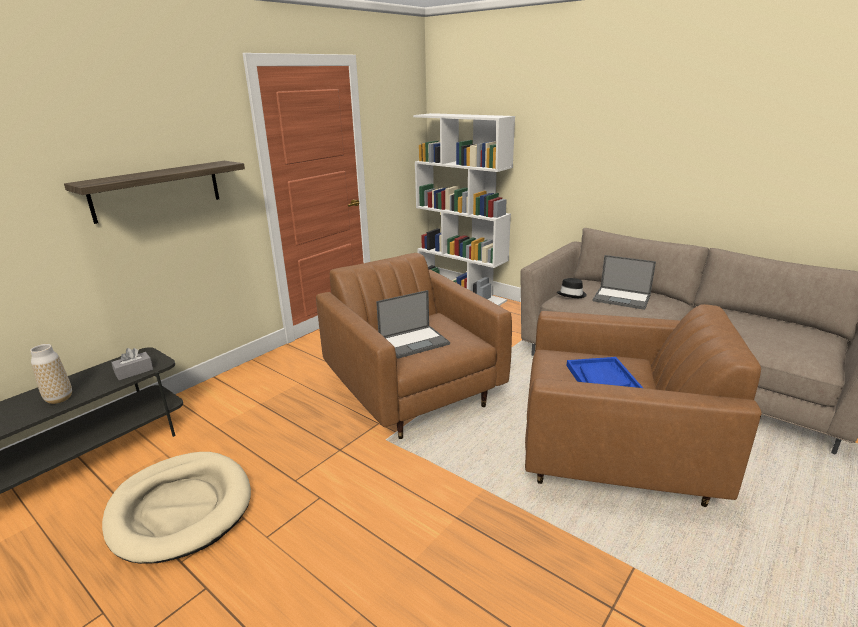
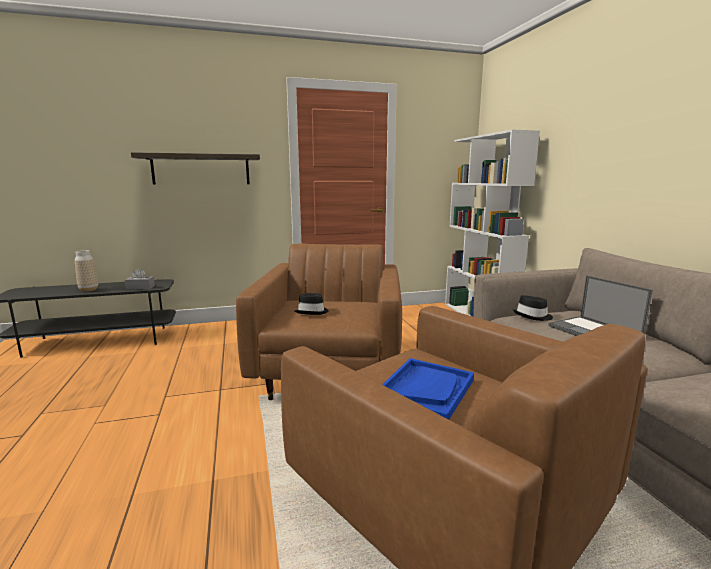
camera: 35 degrees right, 10 degrees down
beige dog bed [102,452,251,564] -> none
laptop [376,290,450,359] -> black hat [295,293,329,315]

